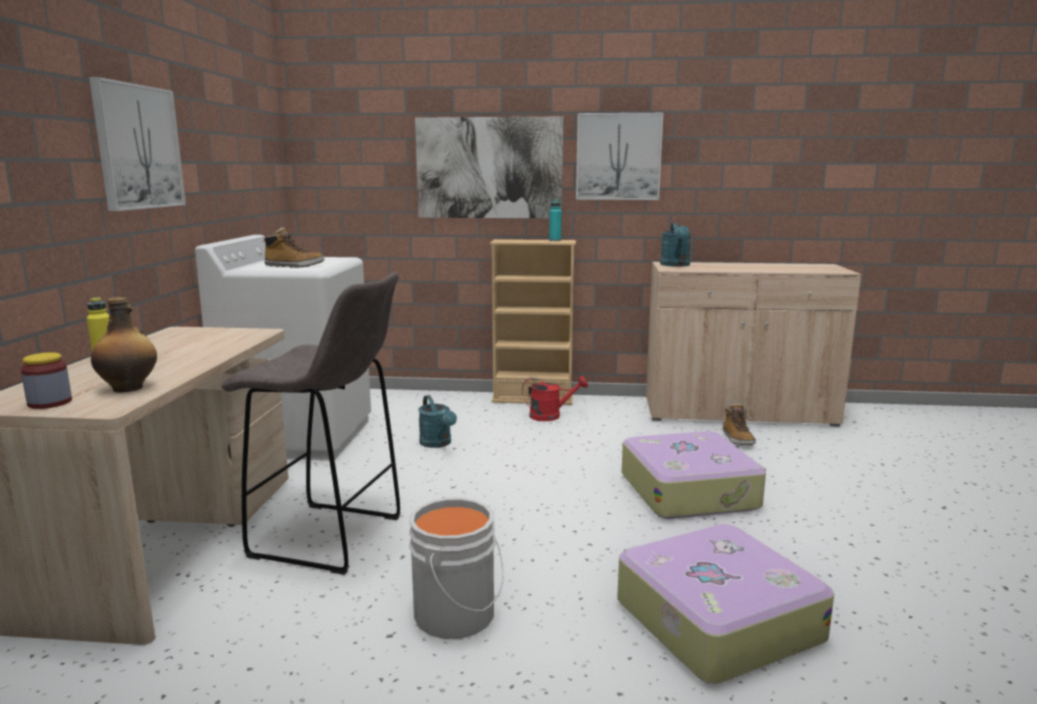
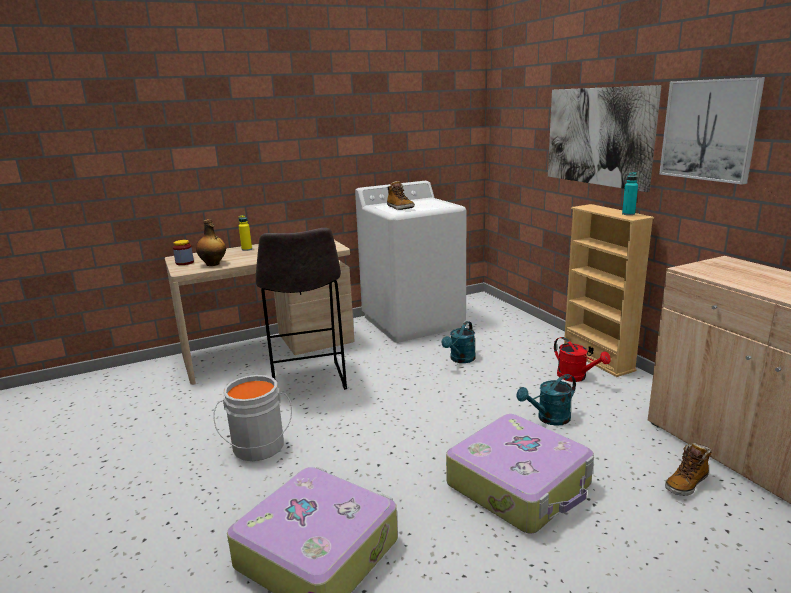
camera: 60 degrees right, 5 degrees up
picture [89,77,186,211] -> none
turquoise watering can [660,223,691,267] -> turquoise watering can moved to [516,374,576,426]

